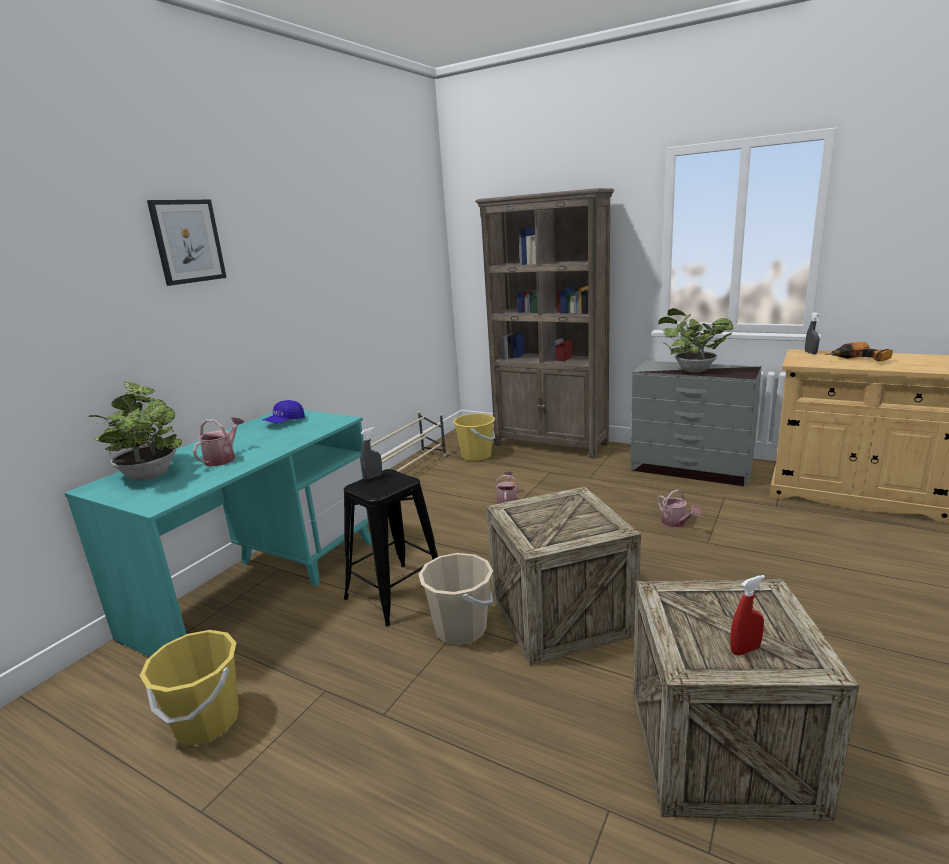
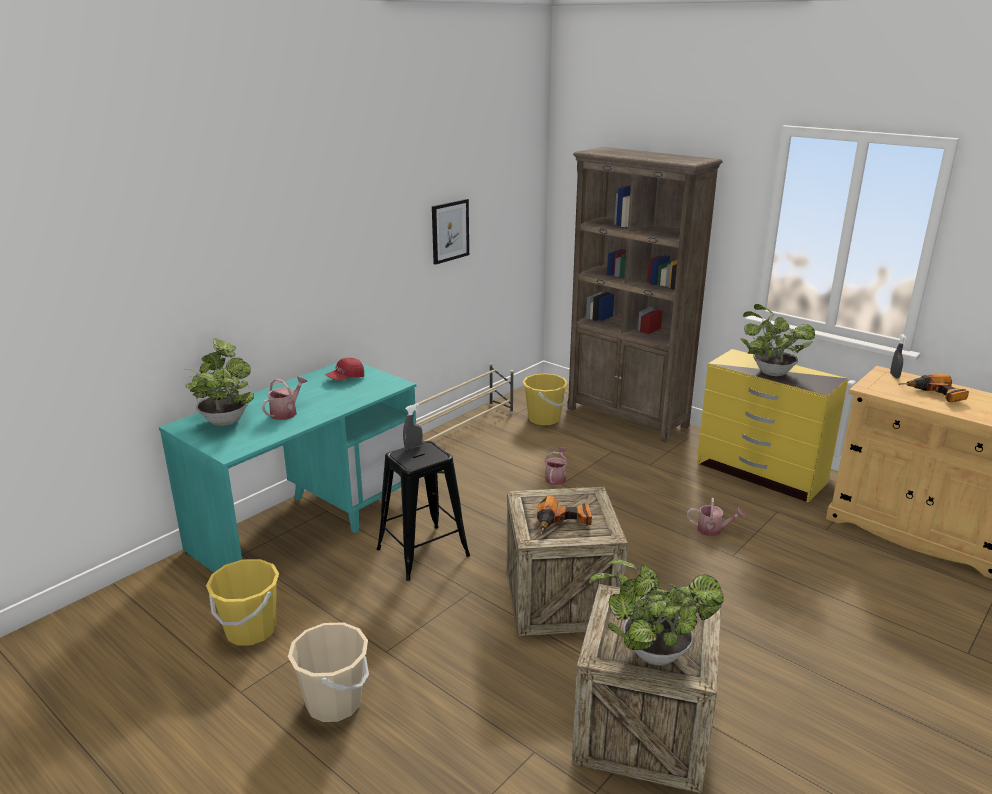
camera: 10 degrees right, 5 degrees up
picture [147,200,227,286] -> picture moved to [432,199,469,265]
blue cap [262,400,305,423] -> red cap [325,358,364,381]
beige bucket [418,553,493,645] -> beige bucket moved to [288,622,369,722]
grey dresser [631,361,762,487] -> yellow dresser [697,349,848,503]
watering can [657,490,701,527] -> watering can turned 60 degrees counterclockwise [687,498,745,536]
red spray bottle [730,575,765,656] -> potted plant [589,560,724,665]
none -> power drill [537,496,592,535]

